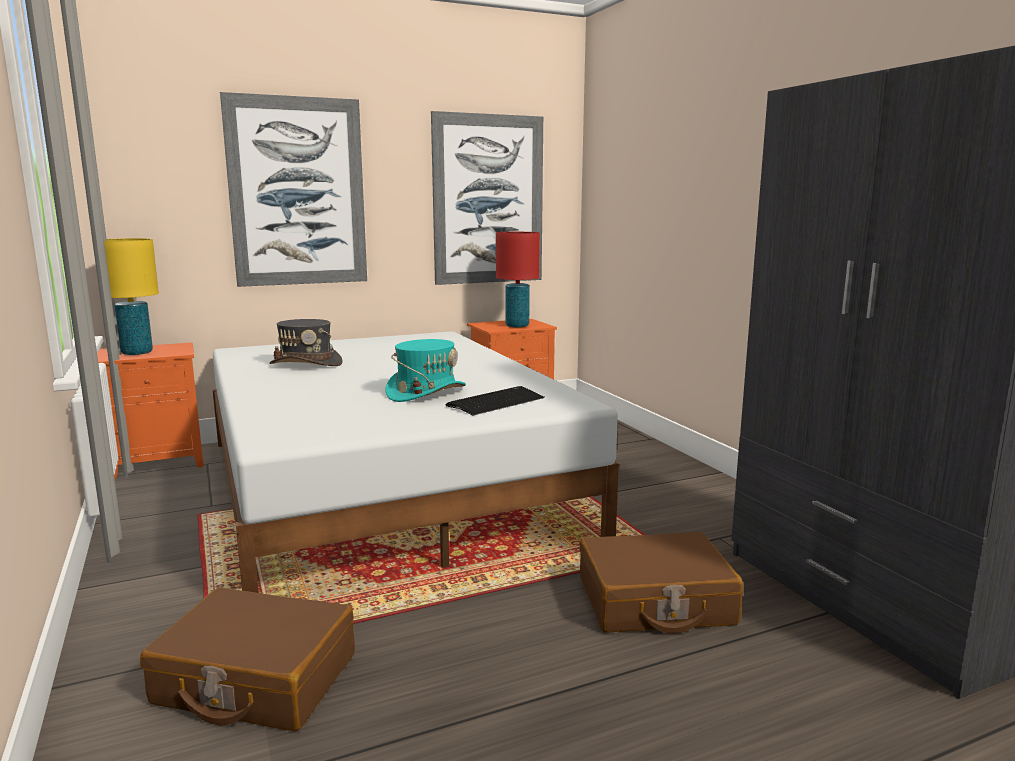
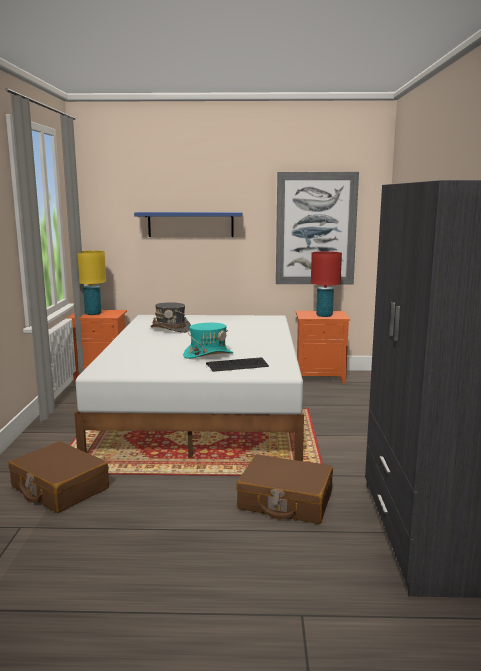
camera: 25 degrees right, 0 degrees up
picture [220,92,367,287] -> blue shelf [134,212,243,237]

